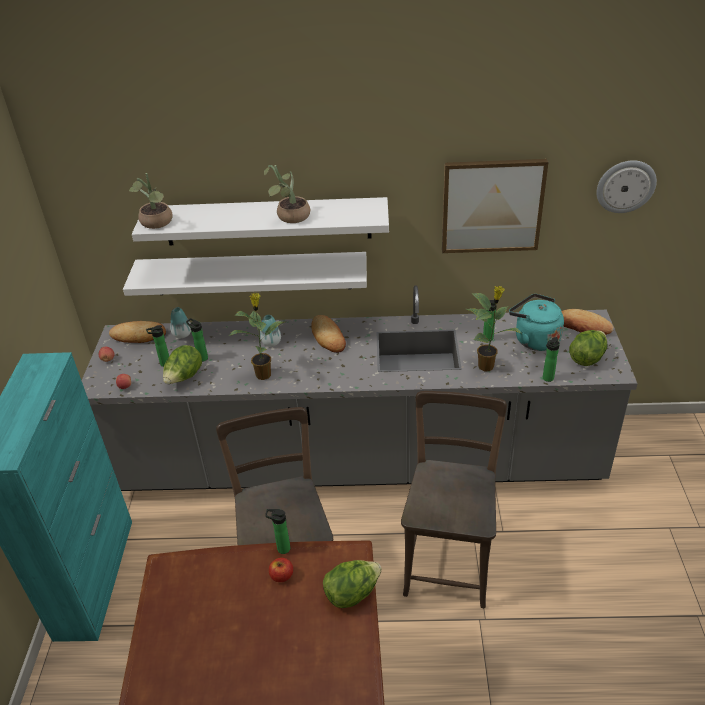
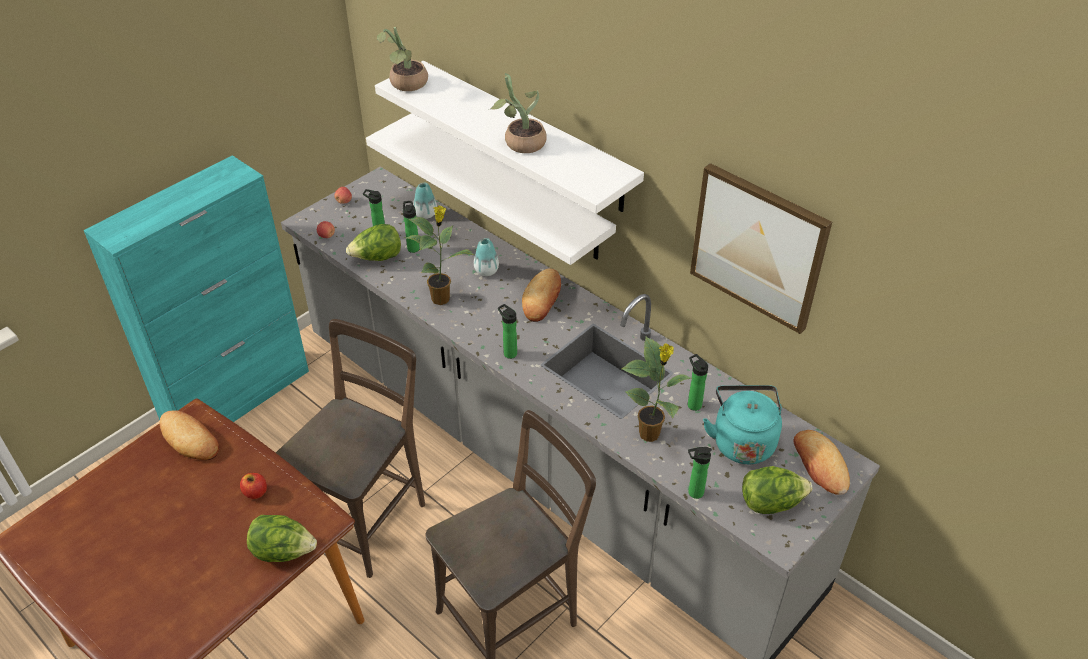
camera: 40 degrees right, 5 degrees up
bread [109,321,166,343] -> bread moved to [160,411,219,460]
bottle [265,509,290,554] -> bottle moved to [498,304,517,359]
wall clock [596,160,657,213] -> none

